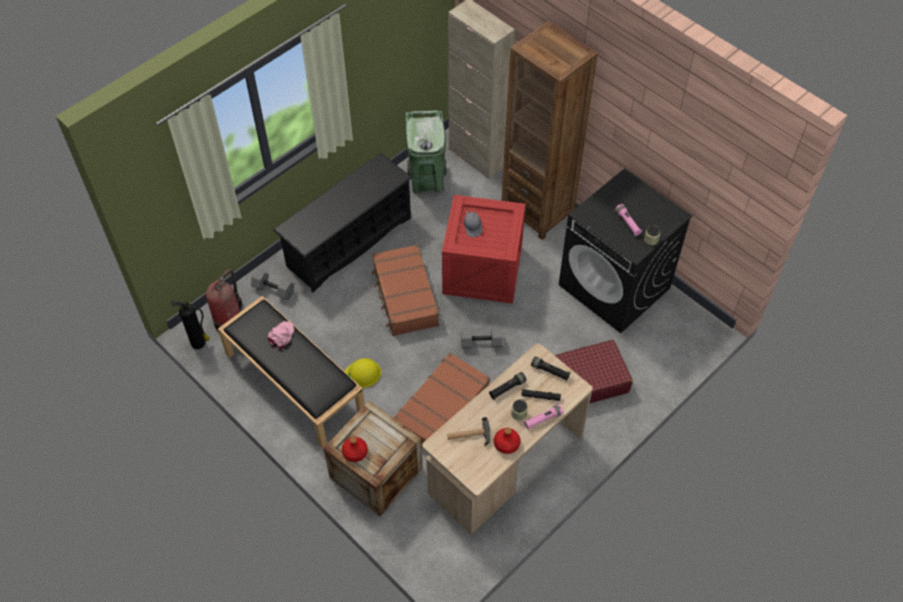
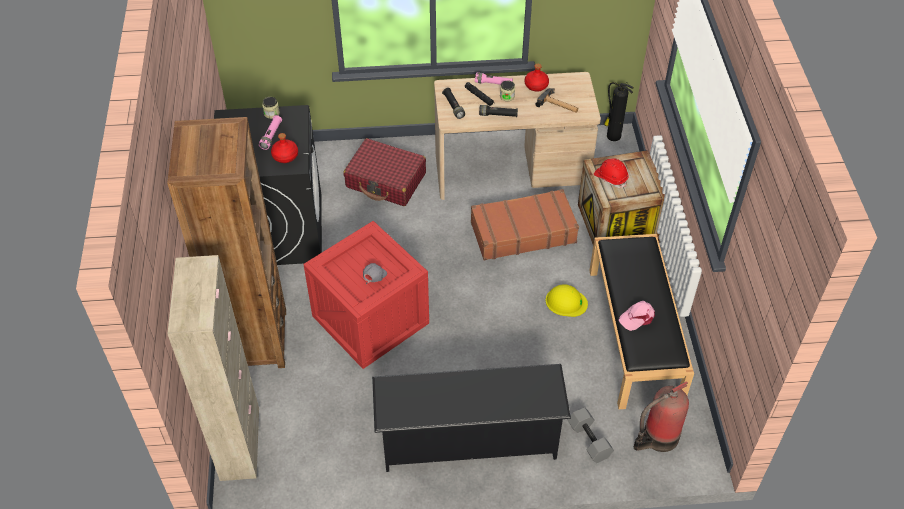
camera: 140 degrees left, 5 degrees down
fire extinguisher [170,300,210,349] -> fire extinguisher moved to [604,82,634,141]
red bottle [342,437,368,462] -> red bottle moved to [271,133,298,163]
brown suitcase [371,244,439,336] -> none
green trash can [404,110,447,194] -> none
grey dumbbell [461,328,503,348] -> none
none -> red hard hat [594,158,628,188]

